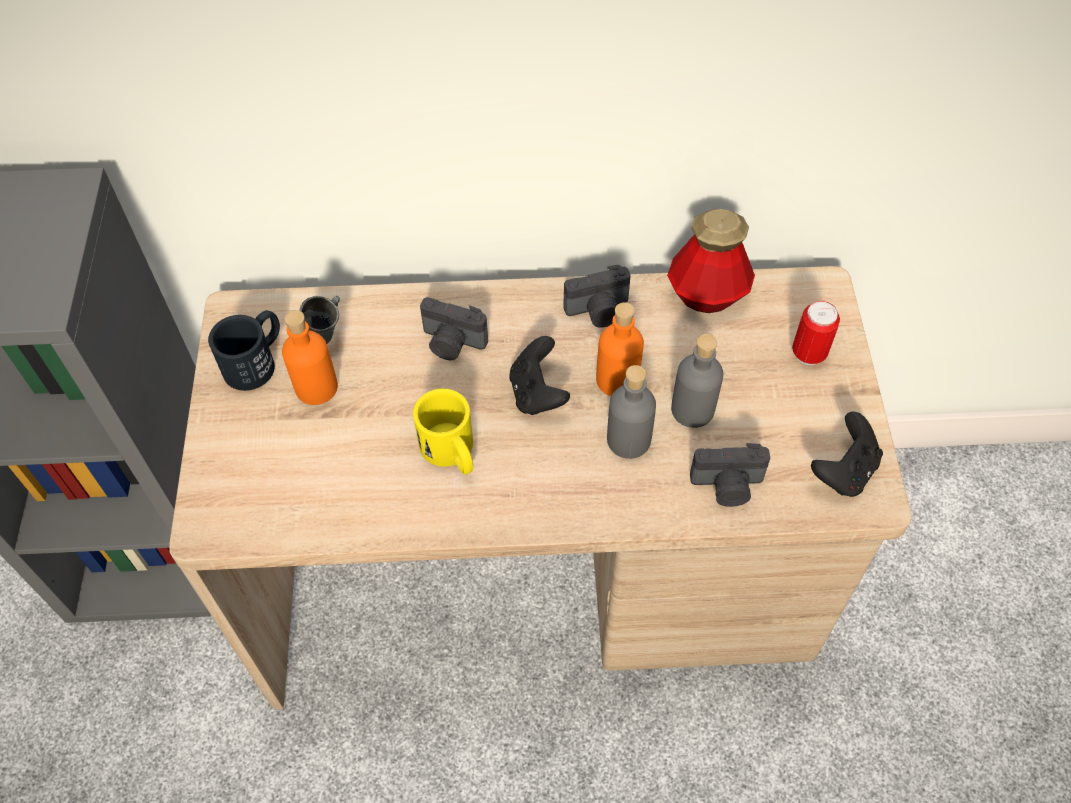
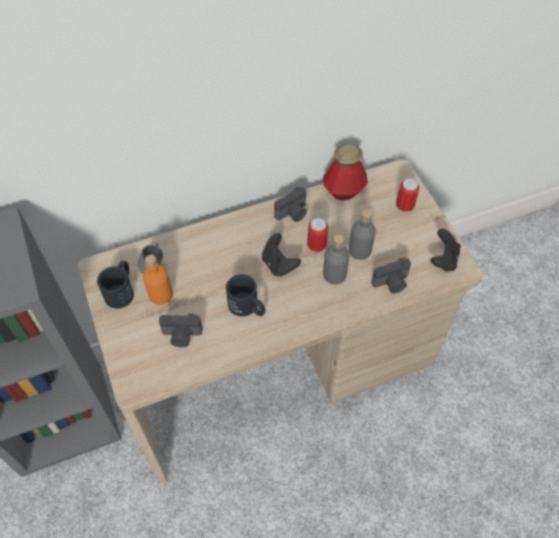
camera: 20 degrees left, 0 degrees up
yellow mug [413,388,473,475] -> black mug [226,274,265,317]
camera [420,297,488,360] -> camera moved to [159,313,202,347]
orange bottle [596,302,644,396] -> can [307,218,328,252]

